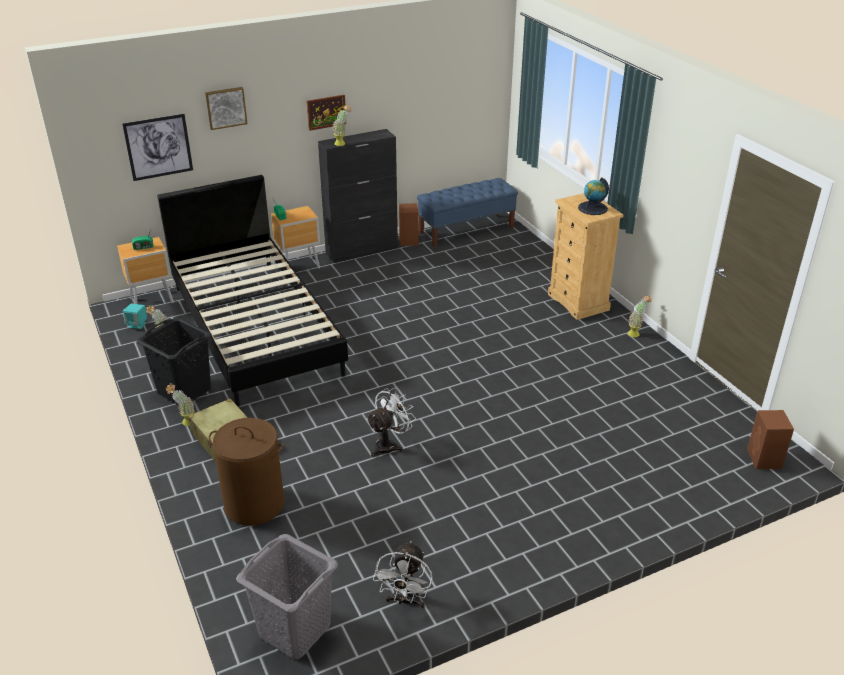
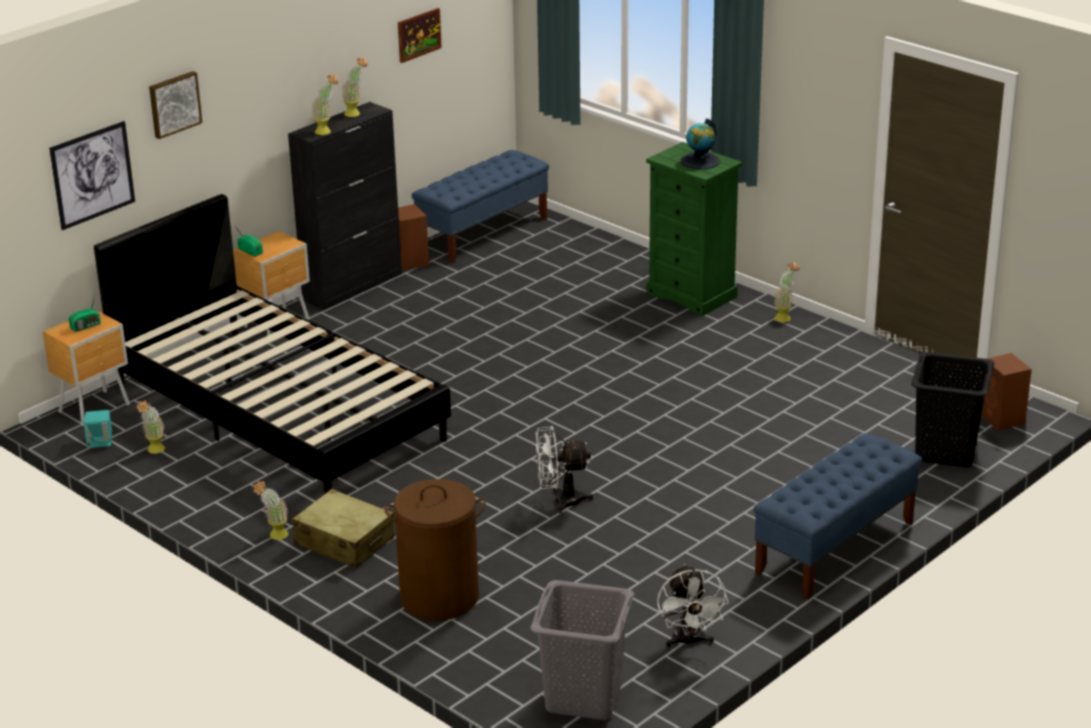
camera: 20 degrees left, 5 degrees down
black laundry basket [137,318,212,405] -> black laundry basket moved to [911,351,994,468]
picture [307,95,346,131] -> picture moved to [398,8,442,63]
white fan [366,388,416,457] -> white fan turned 120 degrees counterclockwise [535,426,593,513]
beige dresser [548,193,624,320] -> green dresser [646,142,742,316]
none -> potted plant [341,57,368,117]
none -> blue bench [754,433,922,599]

